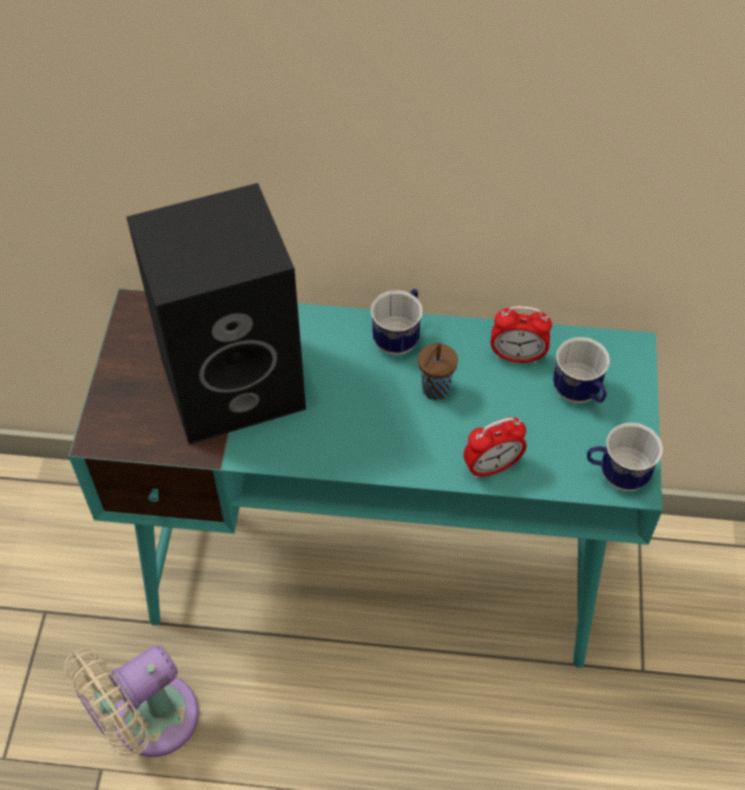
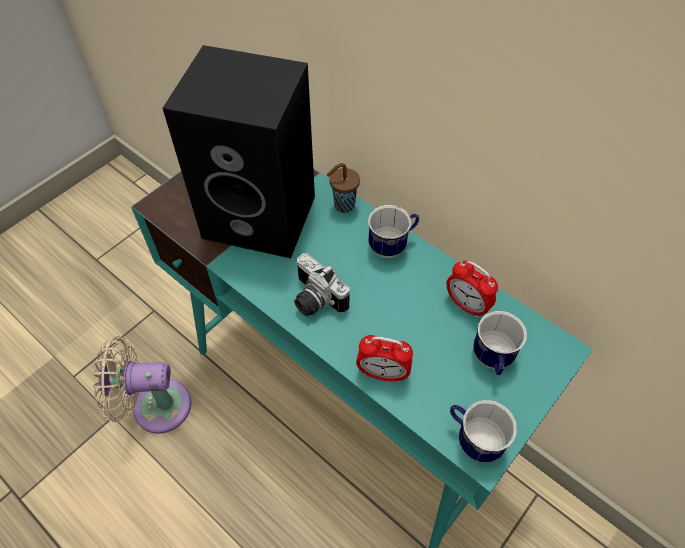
camera: 35 degrees right, 0 degrees up
brown cup [418,343,458,400] -> brown cup moved to [327,163,360,213]
none -> camera [294,253,349,317]

